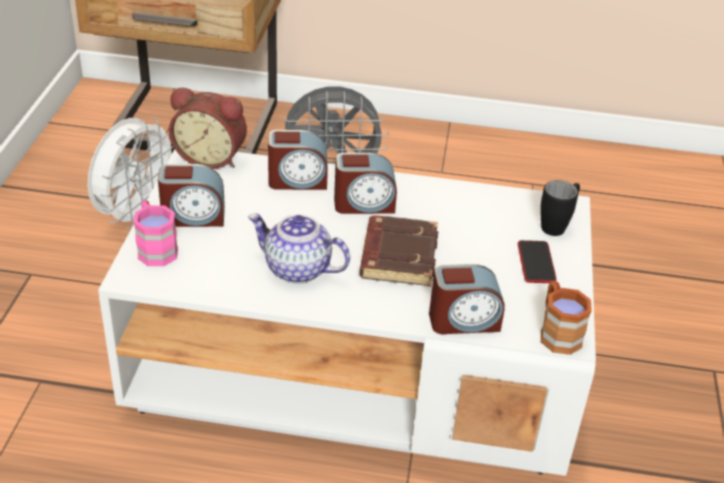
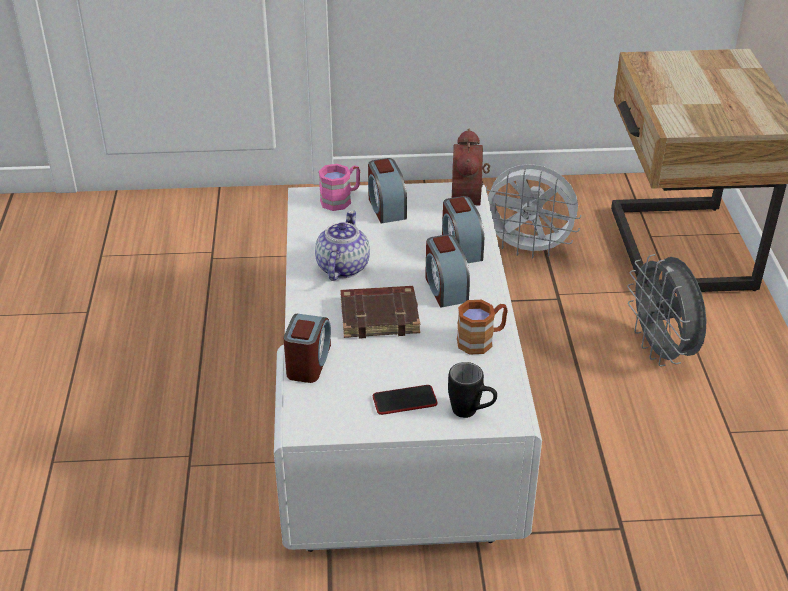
camera: 80 degrees right, 0 degrees up
alarm clock [429,264,505,334] -> alarm clock turned 150 degrees counterclockwise [283,314,331,383]
brown mug [541,280,592,355] -> brown mug moved to [457,300,508,355]

